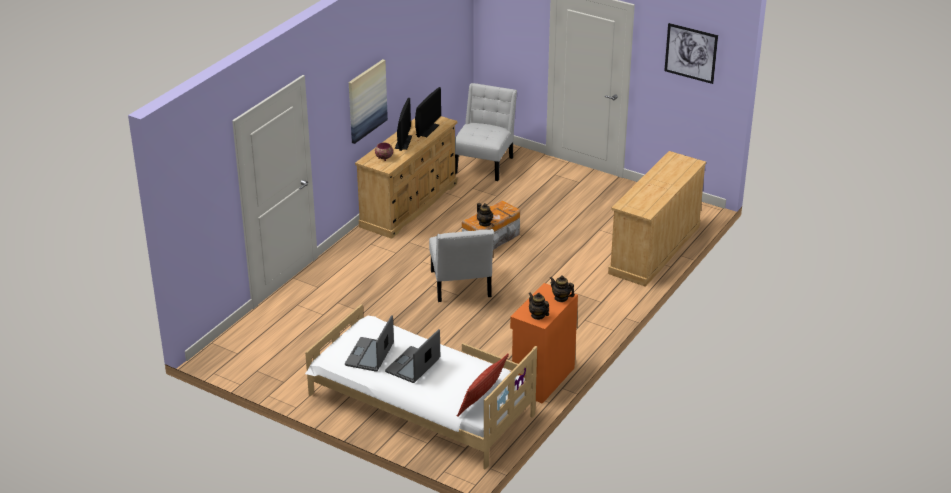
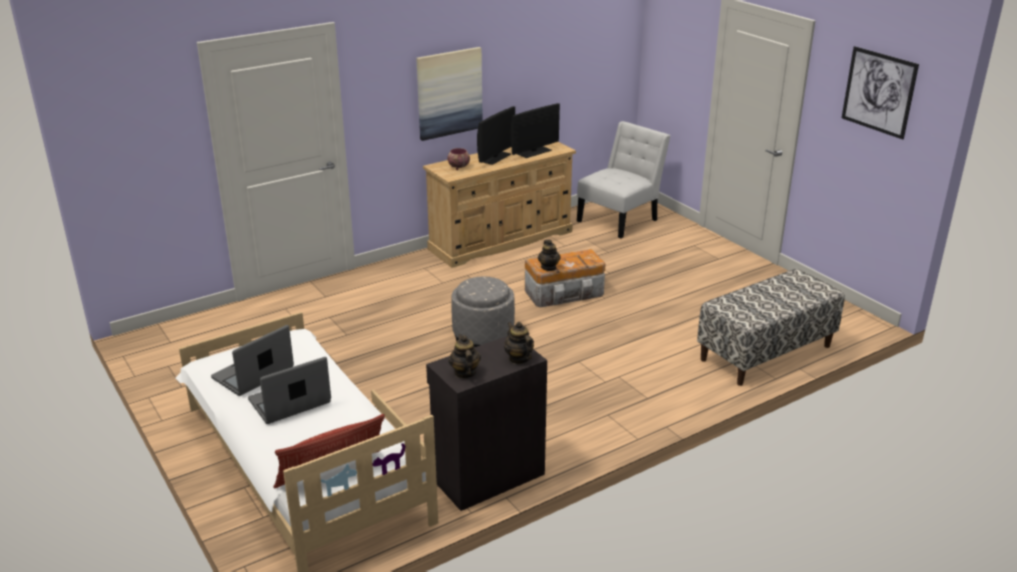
camera: 25 degrees right, 5 degrees down
white chair [429,229,494,302] -> grey ottoman [451,277,515,347]
orange cabinet [510,283,578,404] -> black cabinet [426,336,547,511]
beige dresser [608,151,706,287] -> bench [697,269,845,386]

